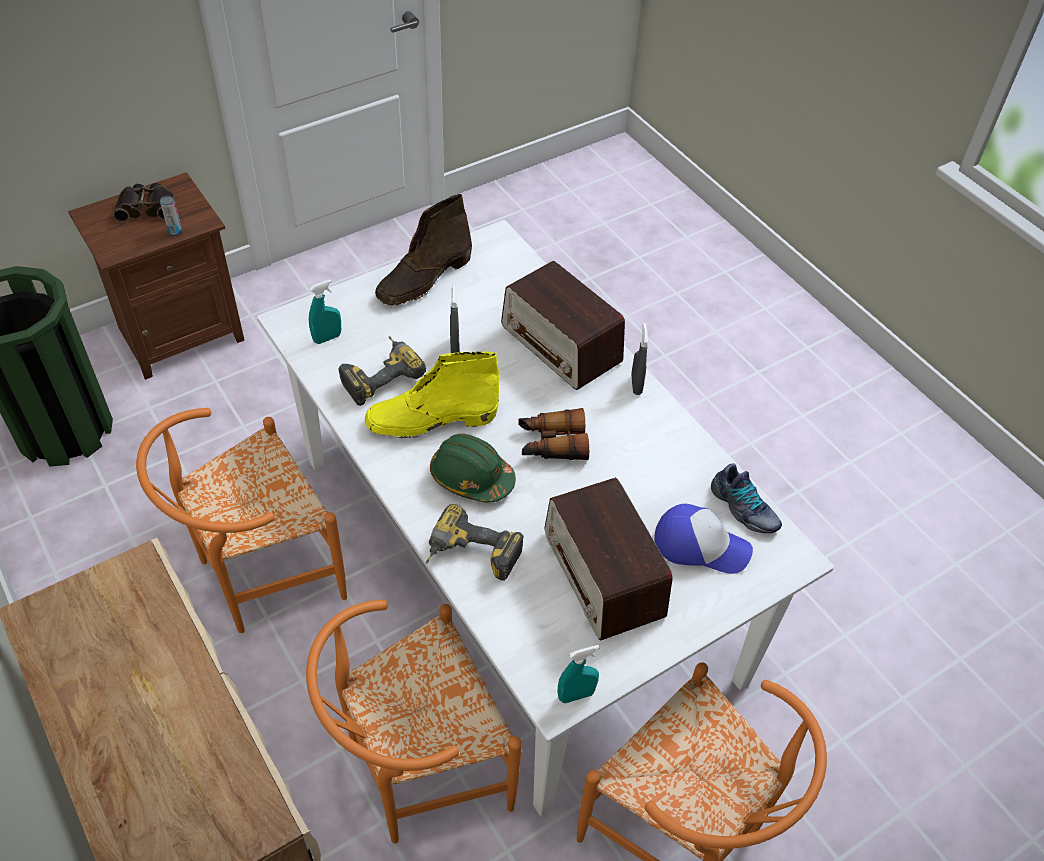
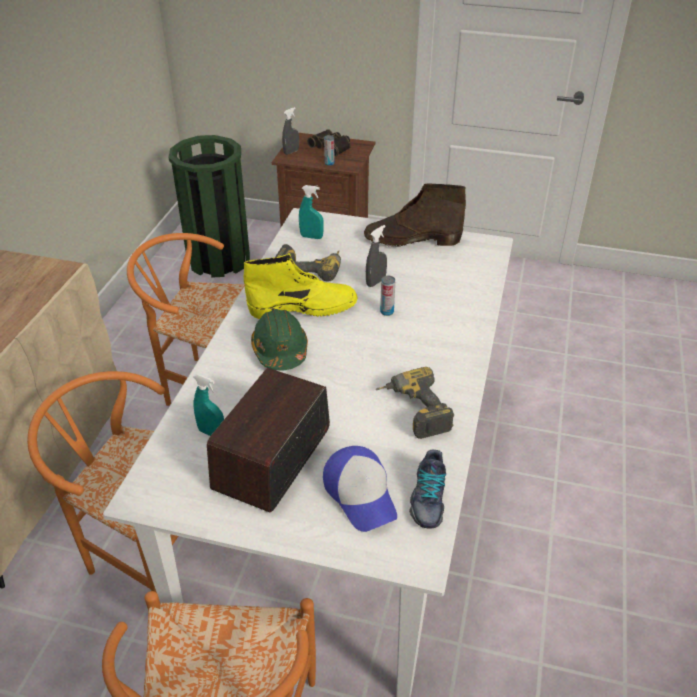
camera: 50 degrees right, 10 degrees down
yellow boot [365,352,499,438] -> yellow boot turned 135 degrees clockwise [244,253,357,319]
power drill [426,504,524,581] -> power drill moved to [375,367,454,439]
radio [501,261,625,390] -> none
binoculars [518,408,589,460] -> none
turquoise spray bottle [558,645,599,703] -> turquoise spray bottle moved to [193,374,224,436]
grey spray bottle [631,323,648,395] -> grey spray bottle moved to [282,107,299,155]
none -> can [380,276,395,316]

